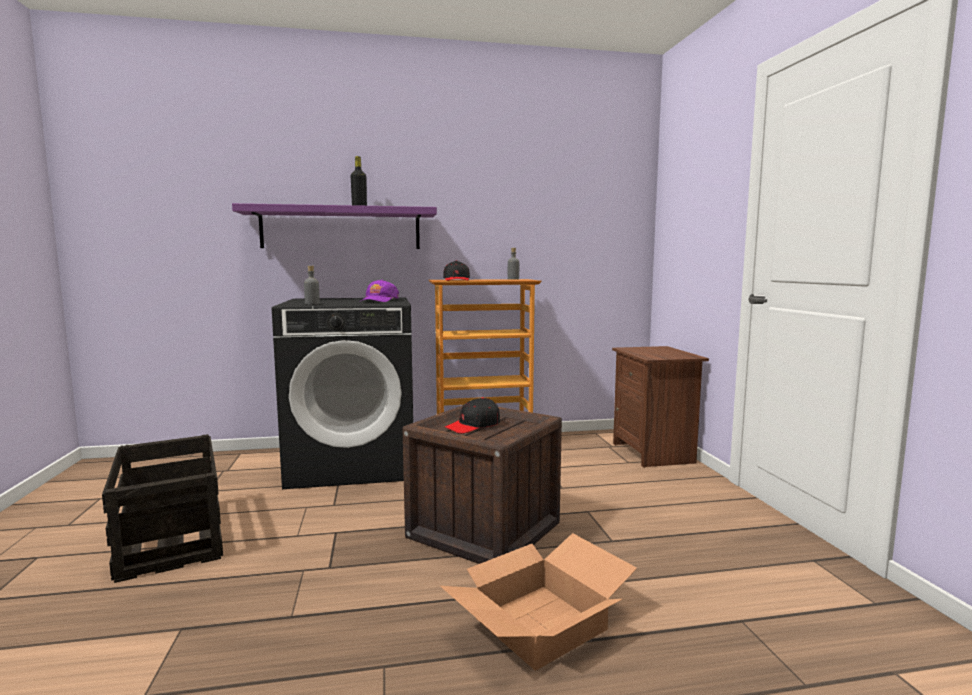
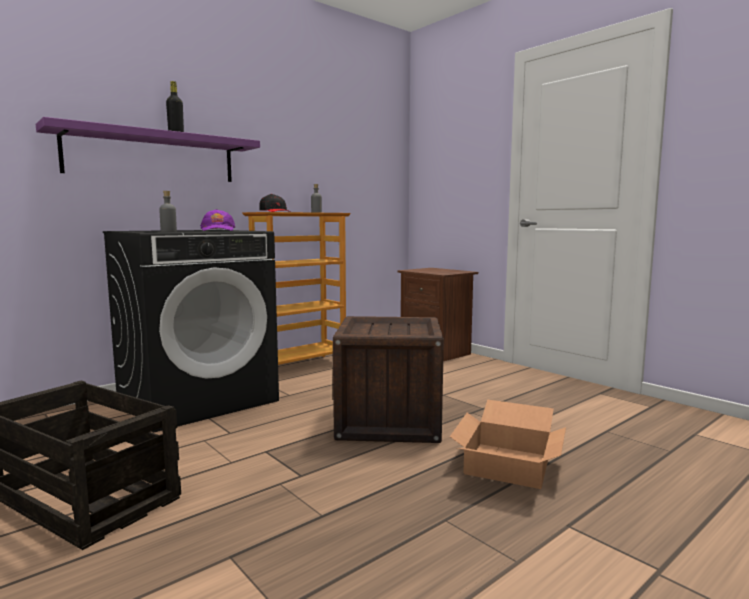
camera: 30 degrees left, 0 degrees up
black cap [445,397,500,434] -> none

